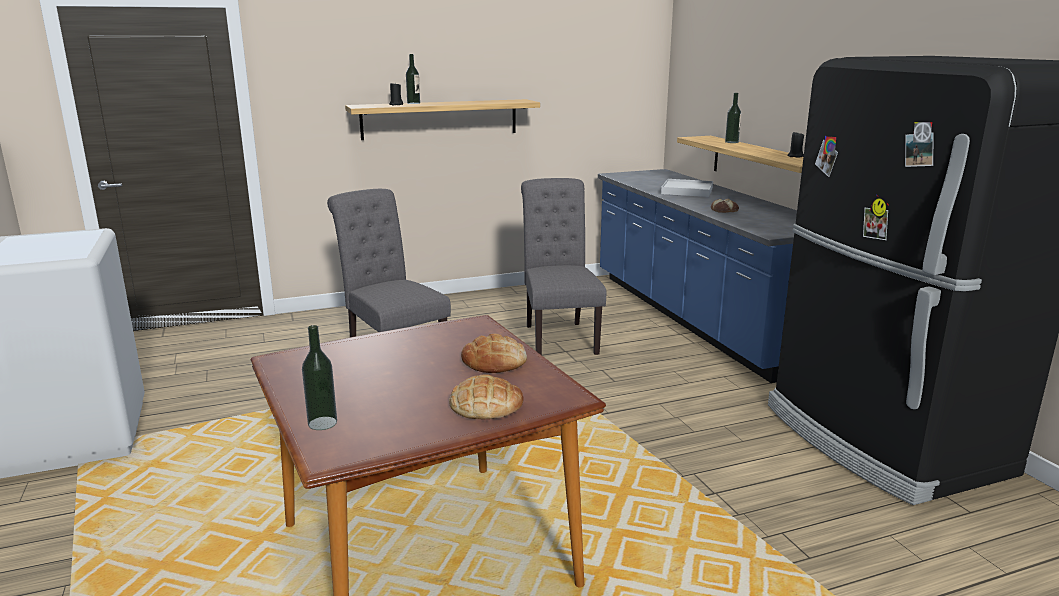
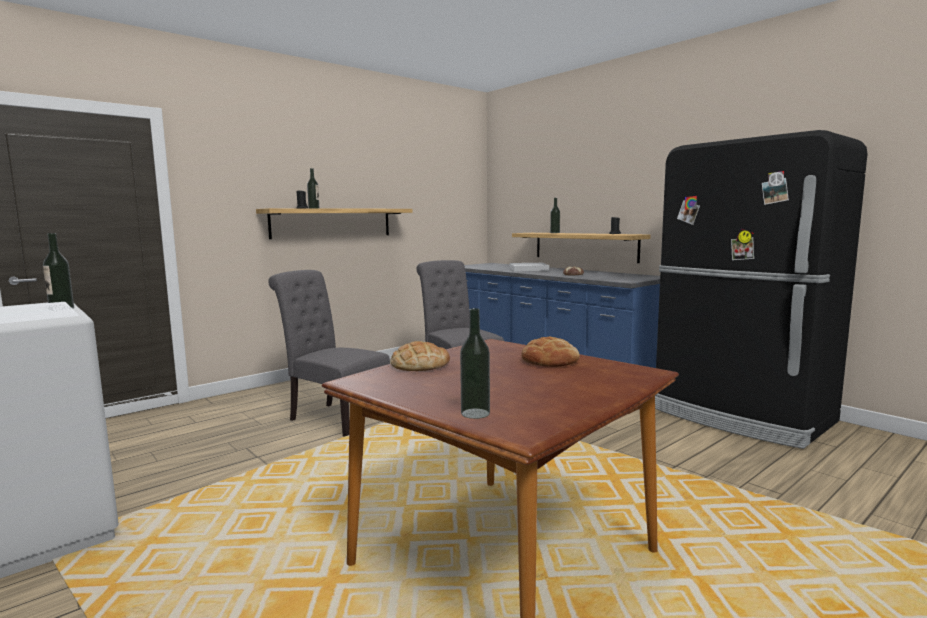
camera: 20 degrees left, 10 degrees down
bread [449,374,524,420] -> bread moved to [390,341,450,371]
none -> bottle [43,233,74,311]

